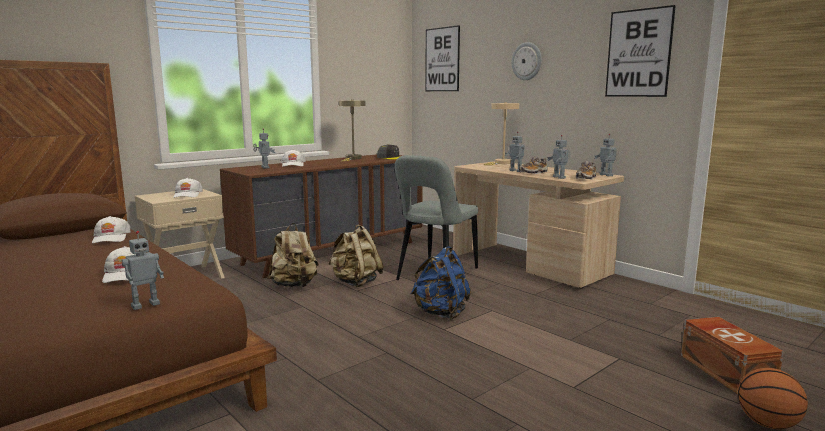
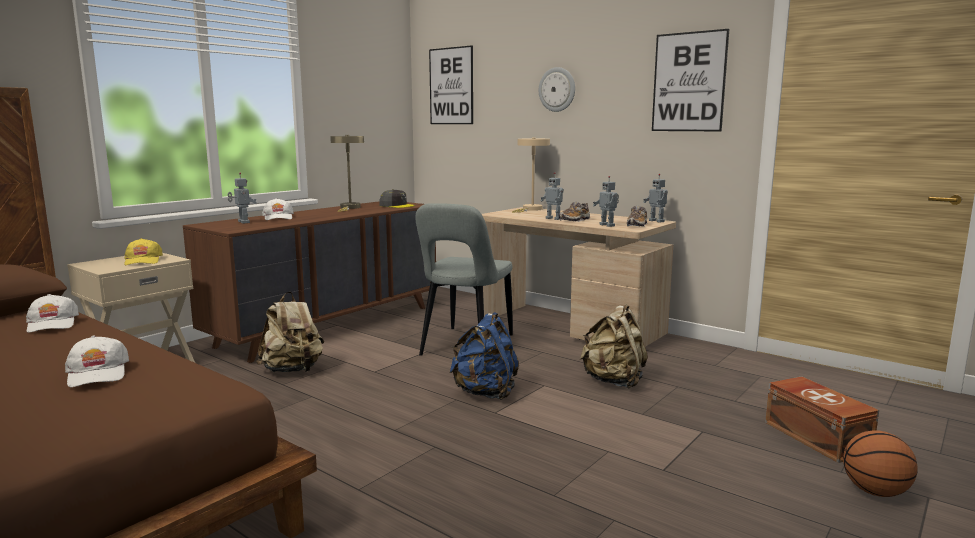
camera: 10 degrees left, 0 degrees up
toy robot [122,231,164,310] -> none
white cap [173,178,203,198] -> yellow cap [124,238,163,265]
beige backpack [328,225,384,287] -> beige backpack moved to [580,304,648,389]

